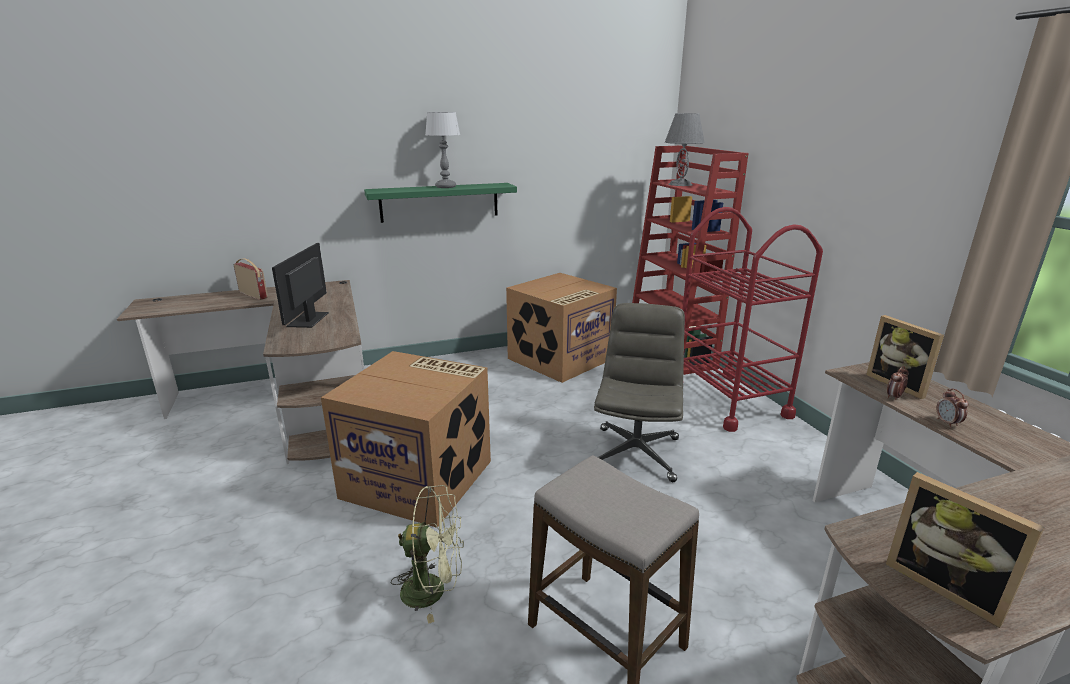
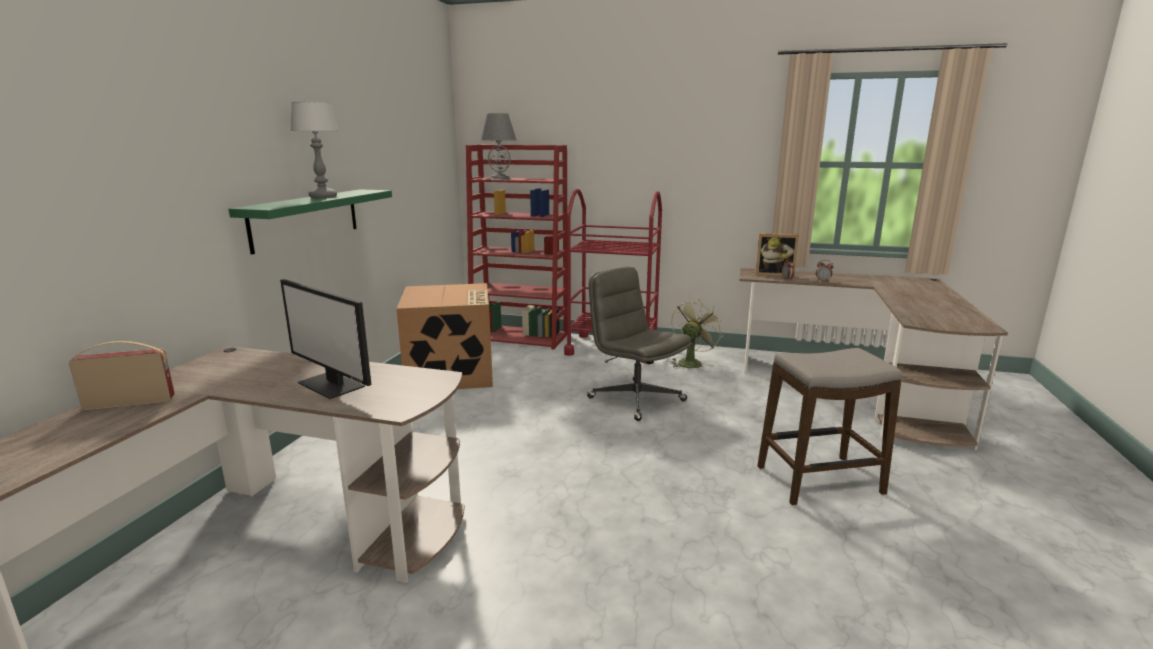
camera: 55 degrees left, 5 degrees down
cardboard box [321,351,491,528] -> none
green fan [391,485,464,624] -> green fan moved to [669,299,723,369]
picture frame [886,472,1045,628] -> none

